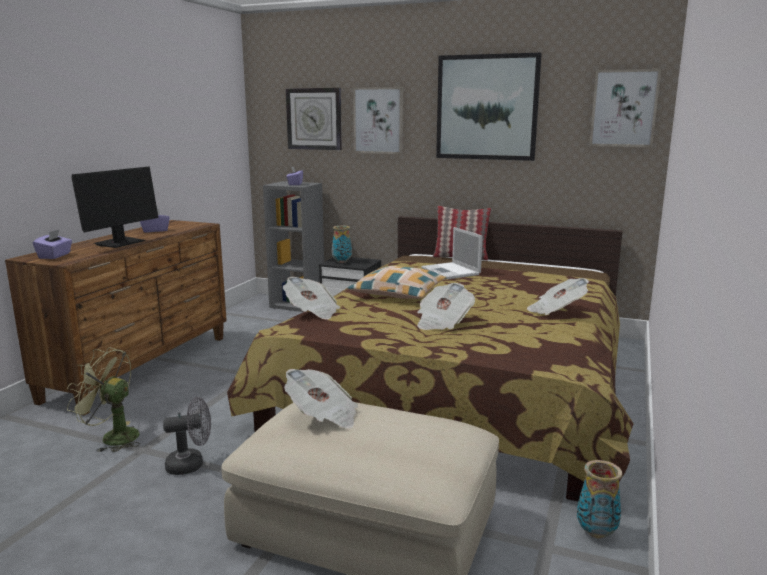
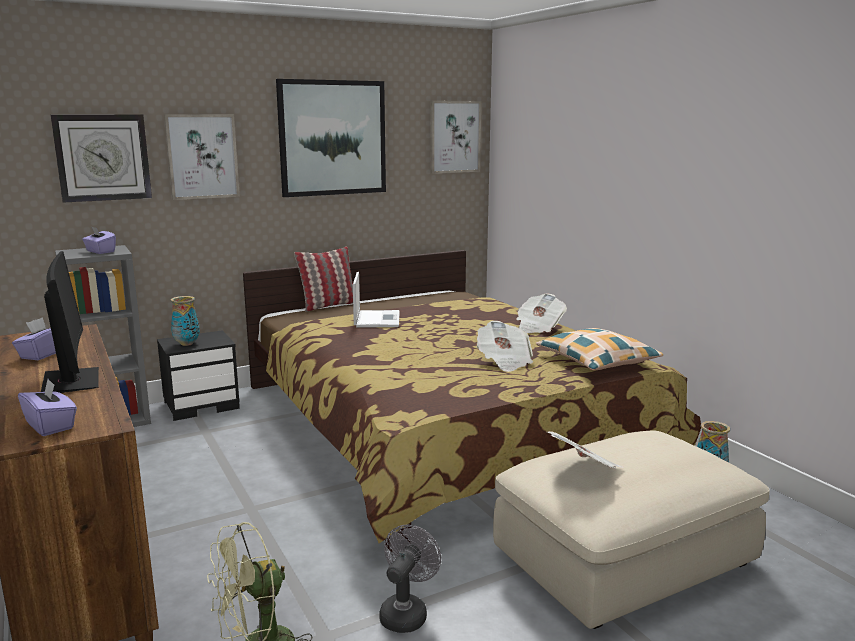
camera: 50 degrees left, 0 degrees up
newspaper [283,277,340,320] -> none
pillow [347,266,447,299] -> pillow moved to [536,328,663,370]
laptop [421,227,483,279] -> laptop turned 105 degrees counterclockwise [353,272,400,328]

